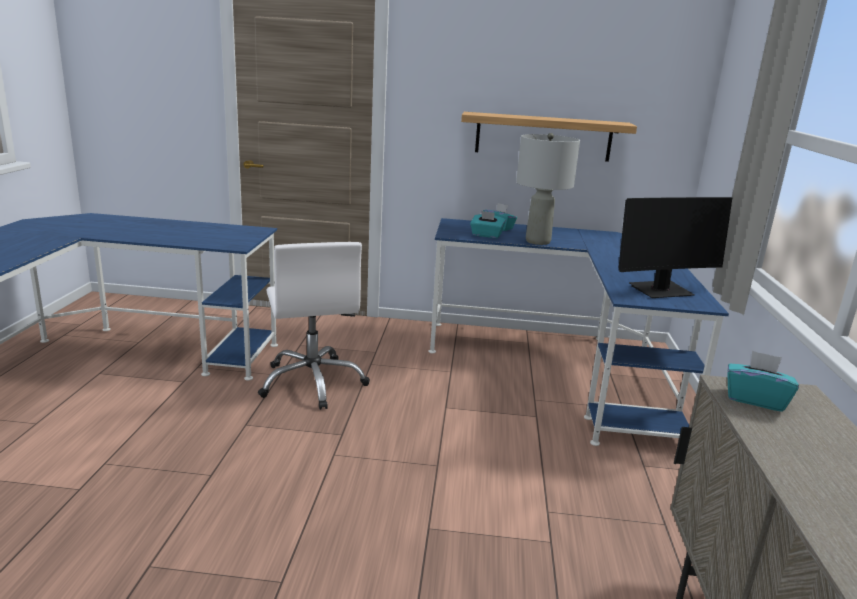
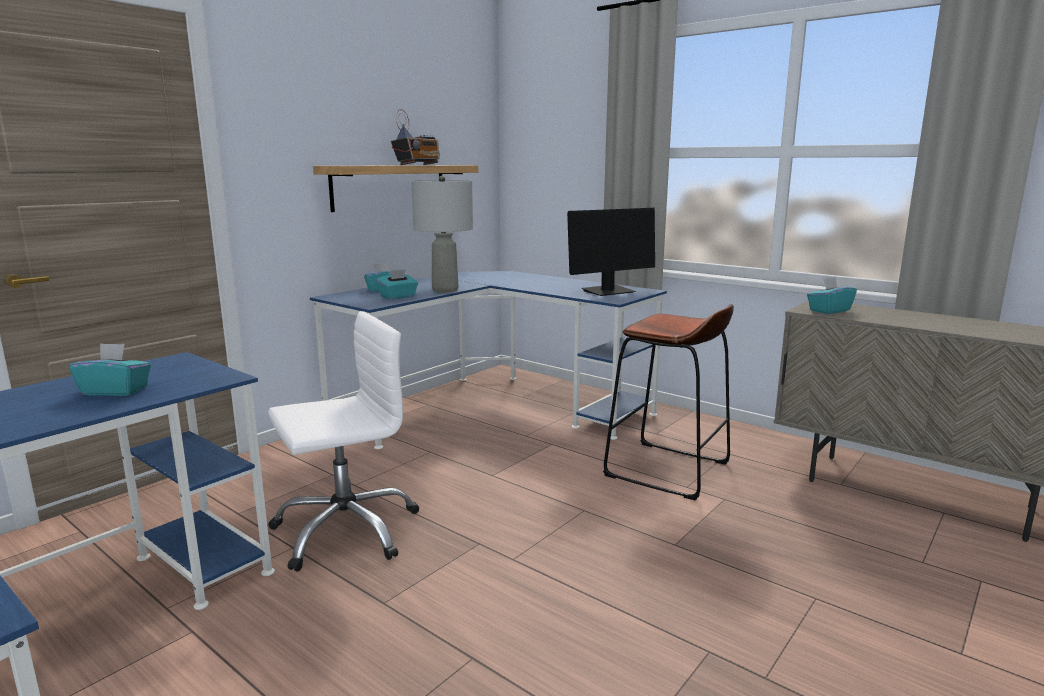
camera: 55 degrees left, 5 degrees down
white office chair [258,242,370,410] -> white office chair turned 45 degrees counterclockwise [268,311,419,571]
monitor [619,197,732,298] -> monitor turned 45 degrees clockwise [567,208,655,296]
none -> turquoise tissue box [69,343,151,396]
none -> radio [391,109,440,165]
none -> brown stool [603,304,734,501]

